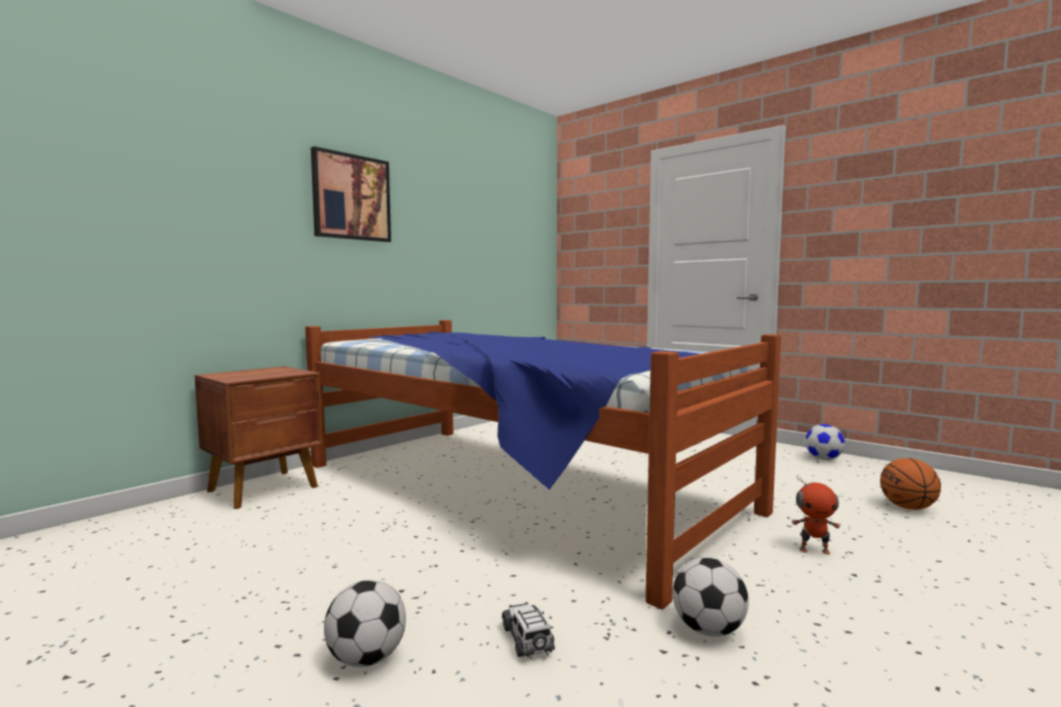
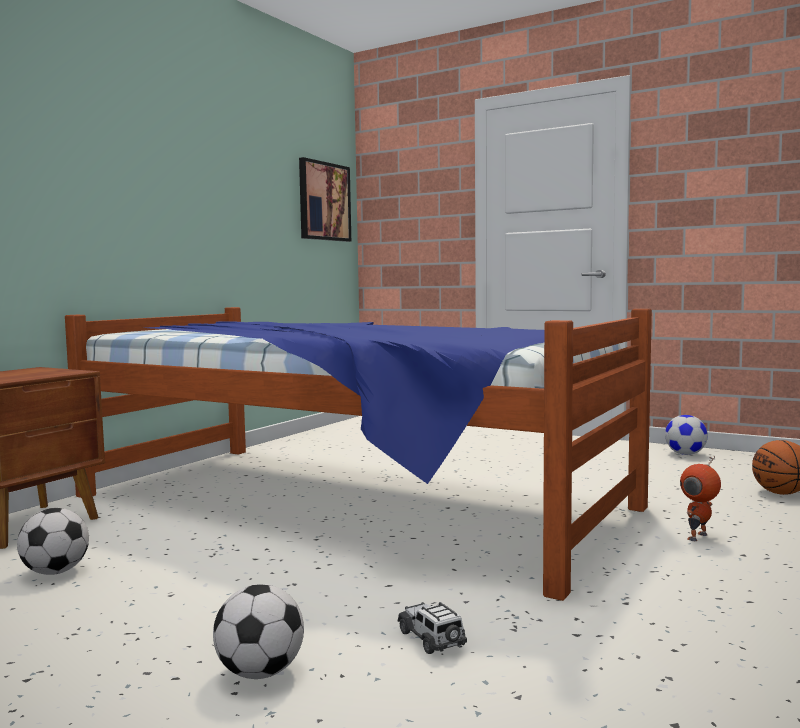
camera: 10 degrees left, 0 degrees up
picture [311,146,391,242] -> picture moved to [299,157,351,242]
football [672,557,749,637] -> football moved to [17,508,89,575]
toy robot [792,476,840,555] -> toy robot turned 135 degrees clockwise [680,456,721,541]

